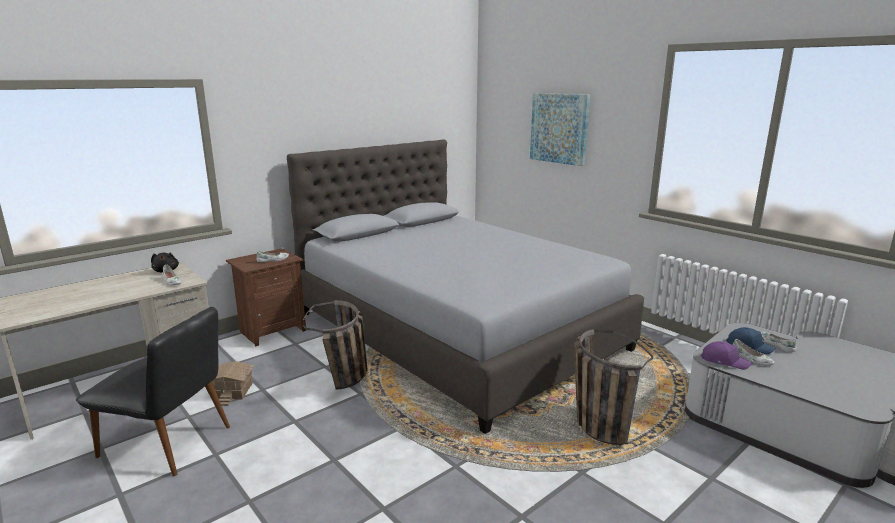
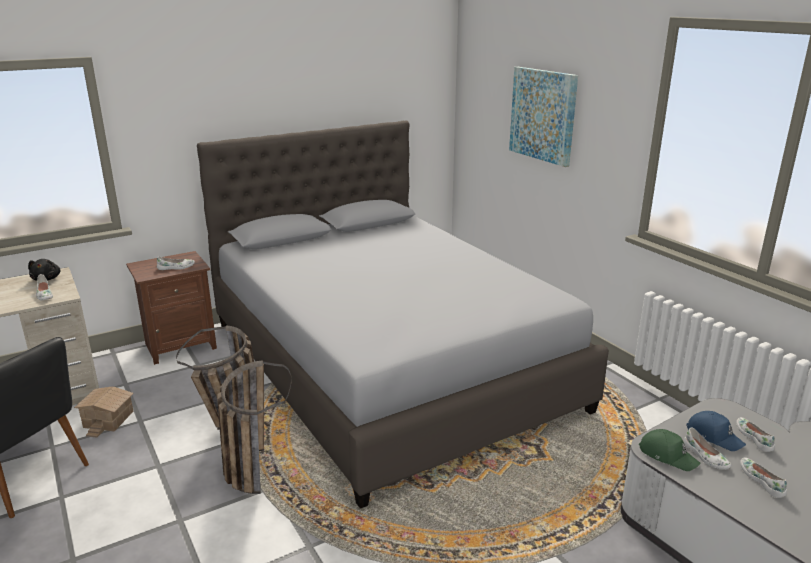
camera: 10 degrees right, 5 degrees up
basket [574,329,653,445] -> basket moved to [217,360,292,494]
purple cap [701,341,752,370] -> green cap [639,429,700,471]
none -> white shoe [740,457,787,498]

